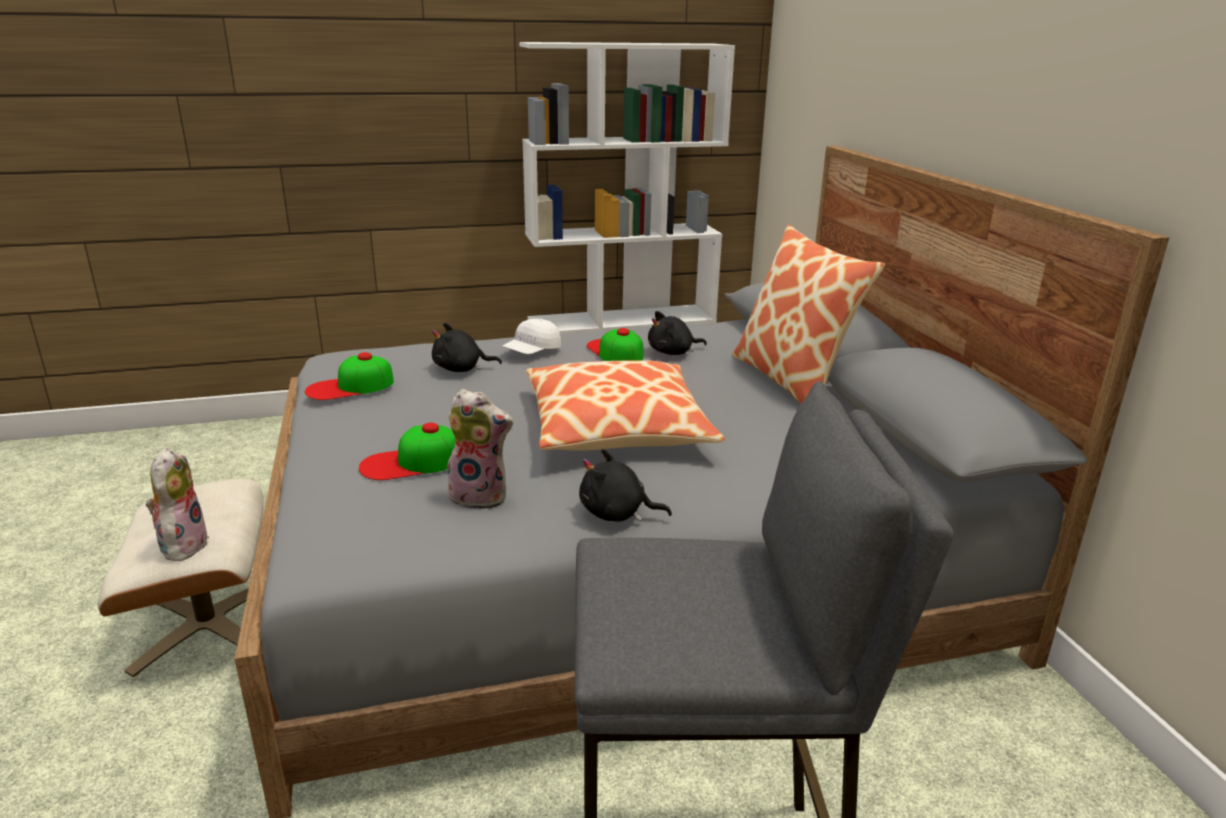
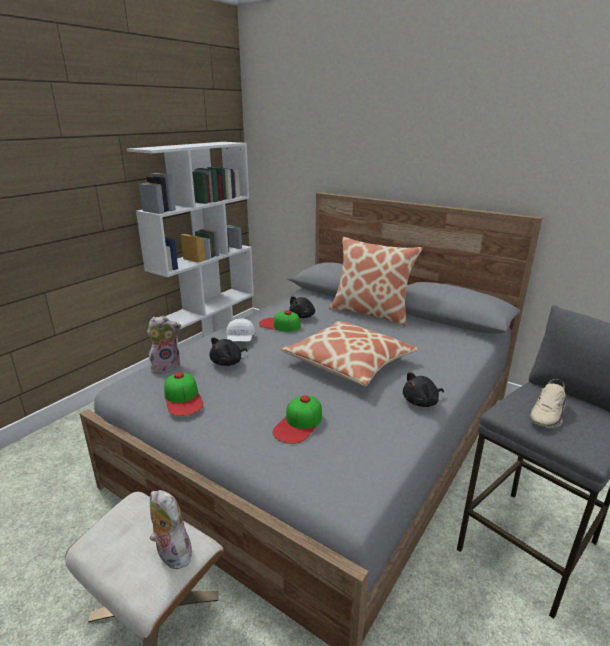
camera: 40 degrees left, 0 degrees up
cap [305,352,394,400] -> cap turned 45 degrees counterclockwise [164,372,203,416]
plush toy [445,389,513,510] -> plush toy moved to [147,315,181,374]
none -> beige shoe [530,379,566,428]

